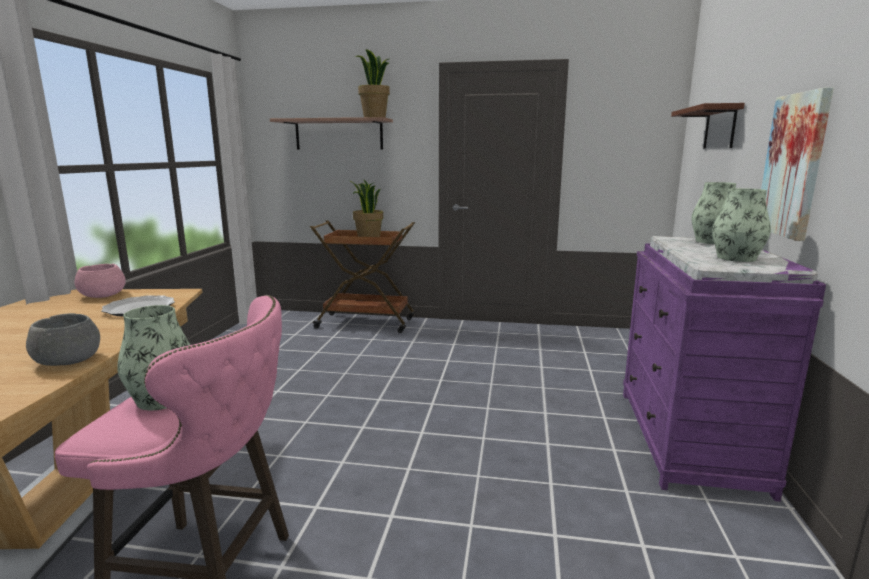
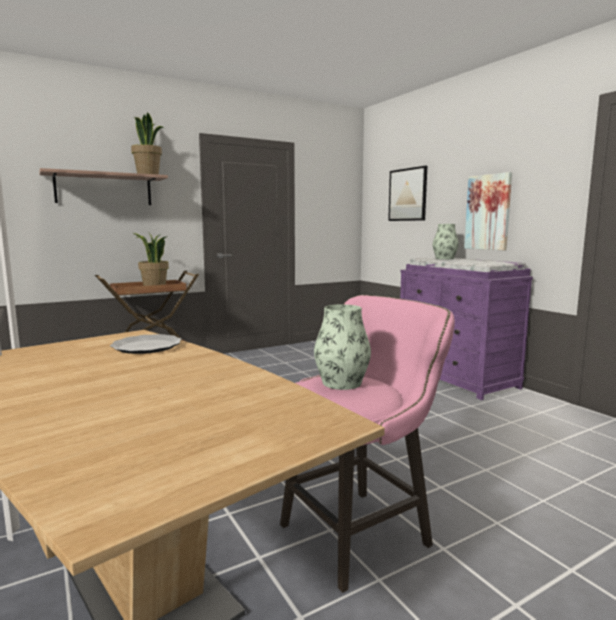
camera: 40 degrees left, 5 degrees down
grey bowl [26,313,100,366] -> none
pink bowl [75,264,126,298] -> none
brown shelf [671,103,745,148] -> picture [388,166,427,221]
vase [712,188,771,262] -> none

